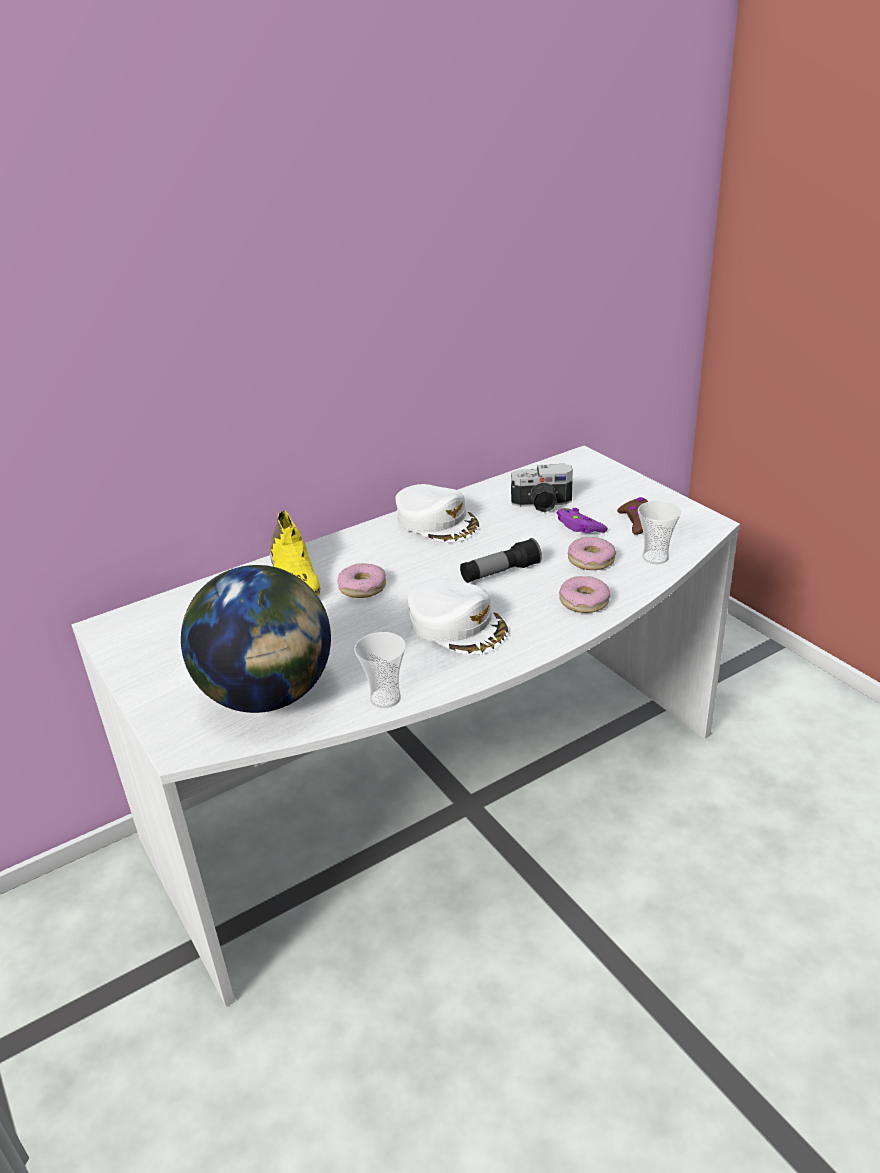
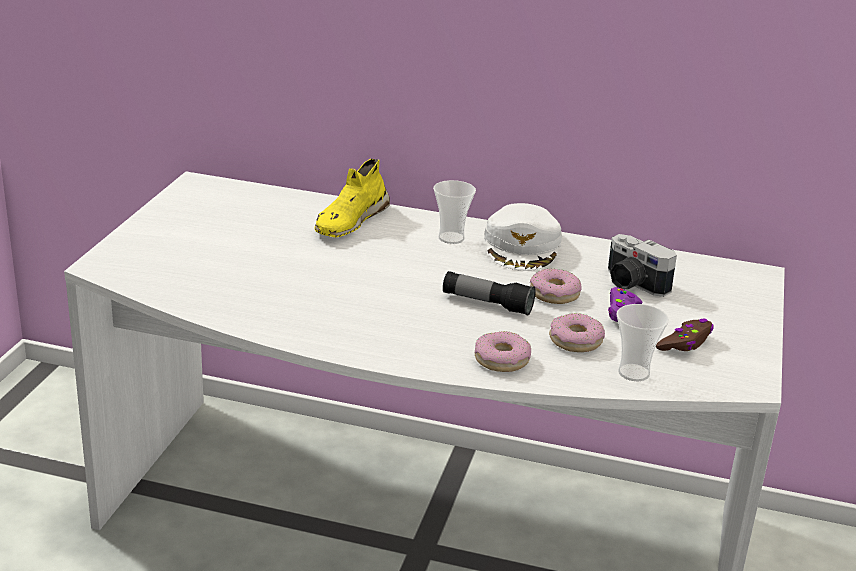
camera: 45 degrees right, 5 degrees down
globe [181,565,331,713] -> none
donut [337,563,386,598] -> donut moved to [530,268,581,304]
cup [354,632,406,708] -> cup moved to [433,180,476,244]
white cap [407,578,509,655] -> none

